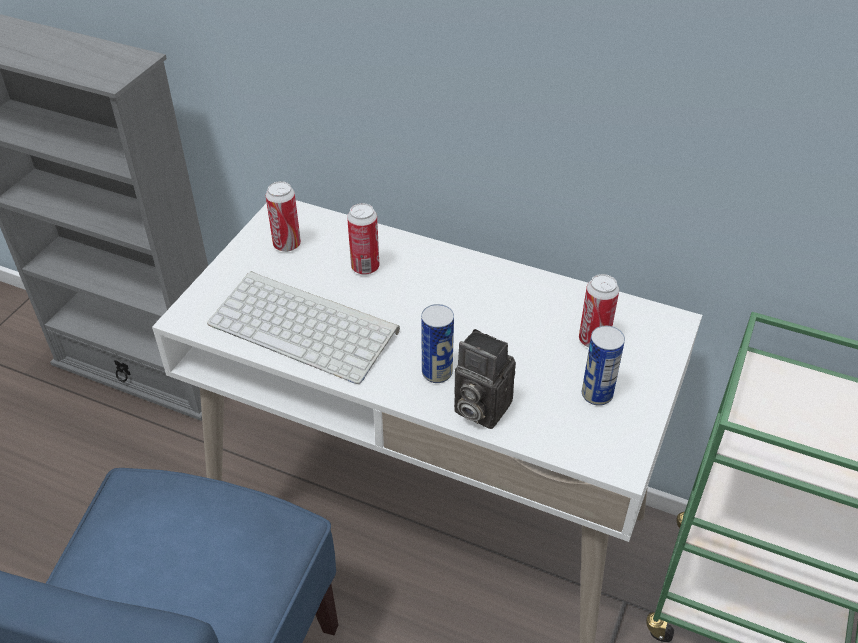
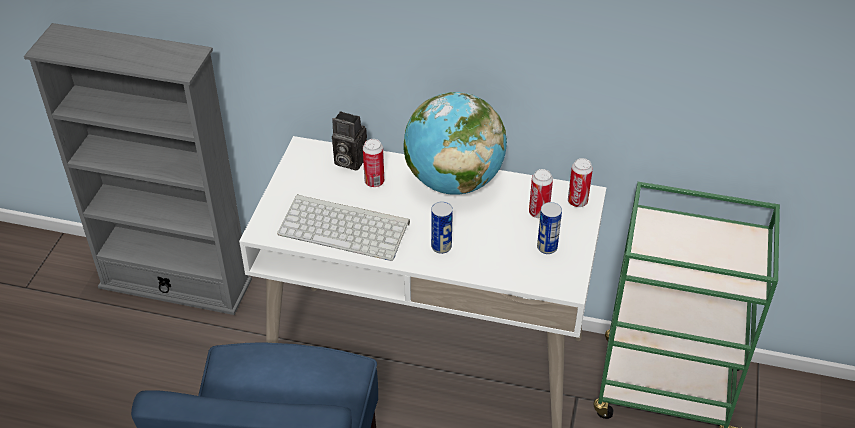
camera: 10 degrees left, 0 degrees up
can [266,181,301,252] -> can moved to [568,158,593,207]
camera [454,329,516,429] -> camera moved to [332,111,367,171]
none -> globe [403,92,507,195]

